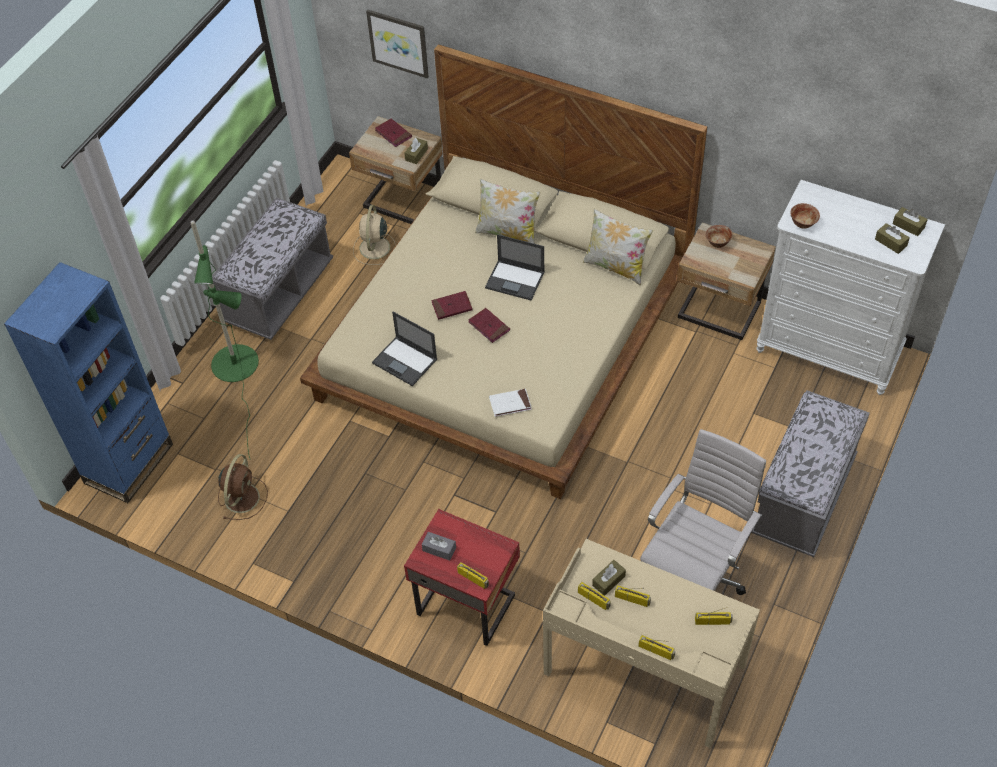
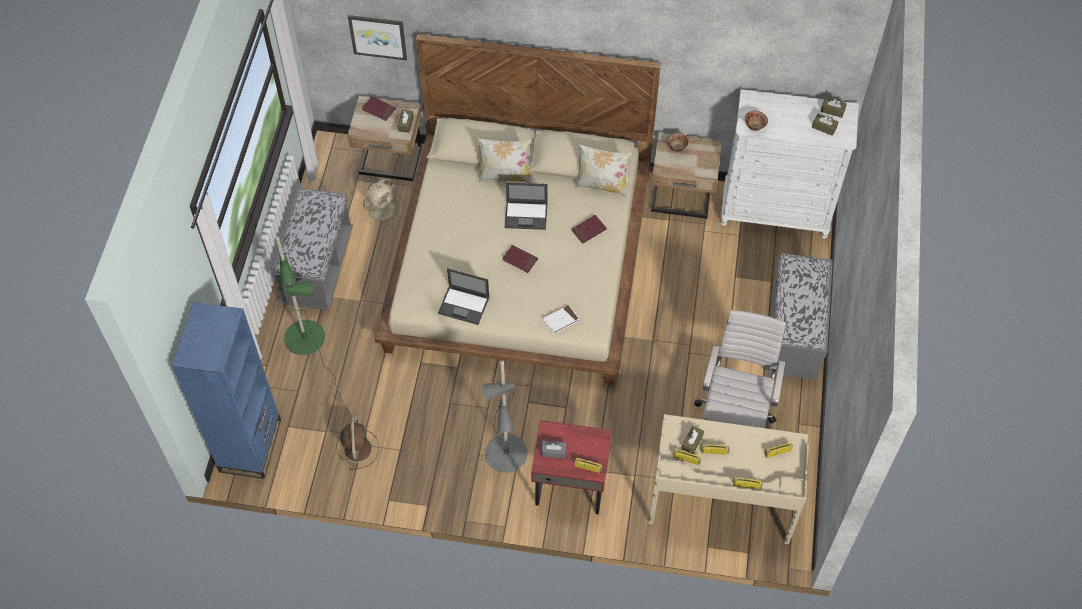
camera: 20 degrees left, 5 degrees up
beige fan [353,205,396,265] -> beige fan turned 120 degrees counterclockwise [361,178,402,226]
red book [431,291,473,320] -> red book moved to [571,215,607,244]
none -> grey floor lamp [400,361,528,473]

